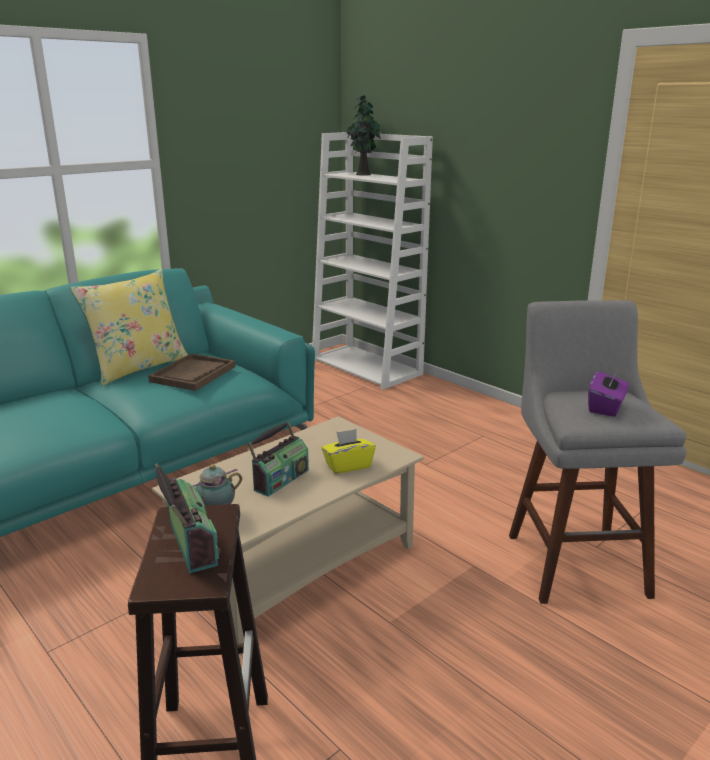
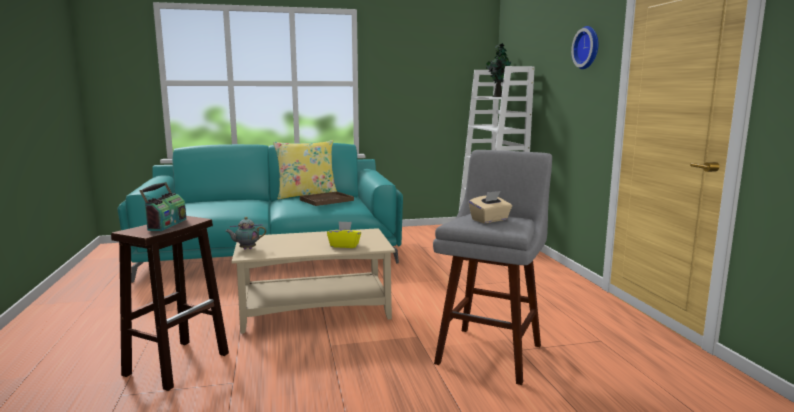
camera: 30 degrees right, 10 degrees down
radio [248,421,309,497] -> none
purple tissue box [588,368,629,417] -> beige tissue box [469,191,512,223]
none -> wall clock [571,26,598,69]

